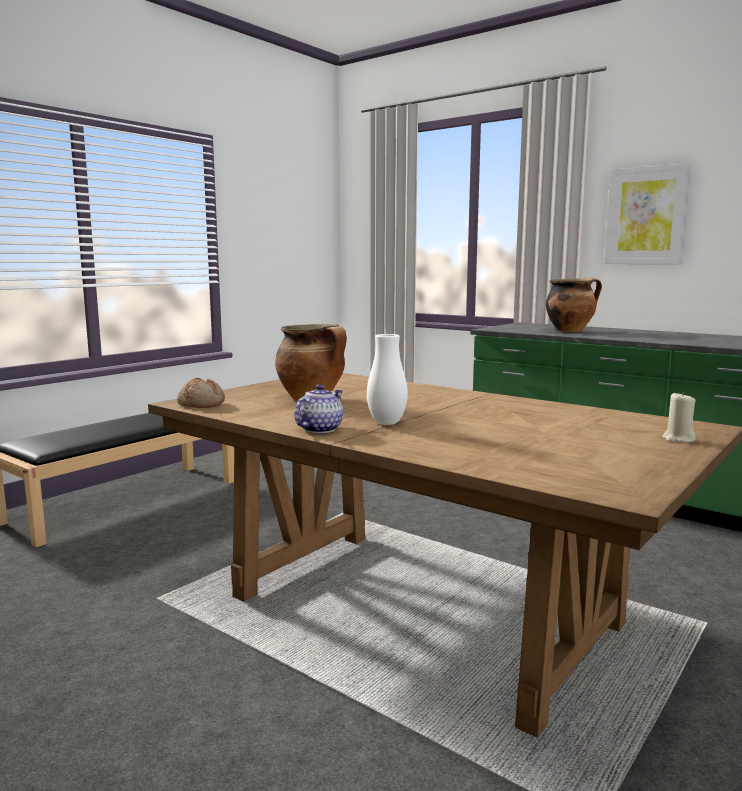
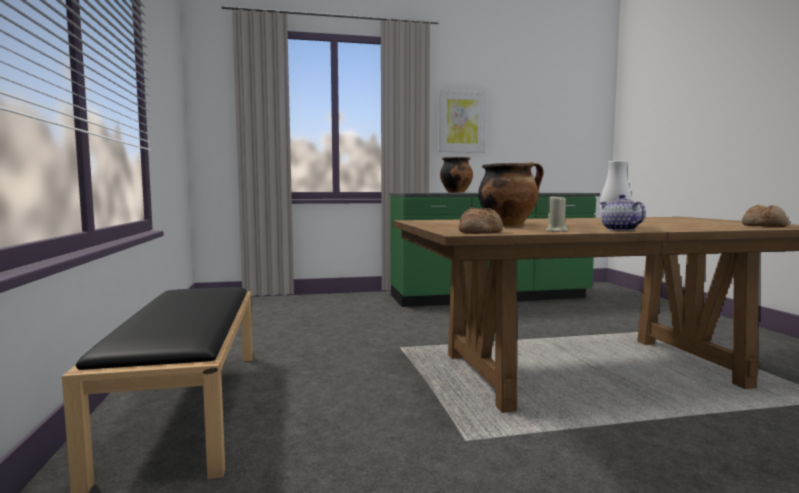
camera: 50 degrees left, 5 degrees down
beige candle [662,392,696,442] -> beige candle moved to [545,196,568,232]
none -> bread [742,205,788,227]

